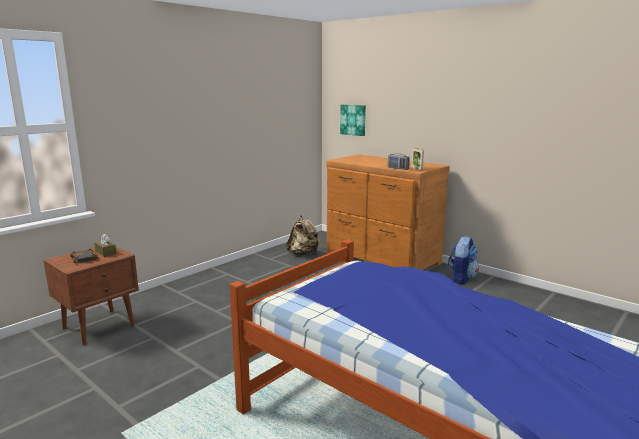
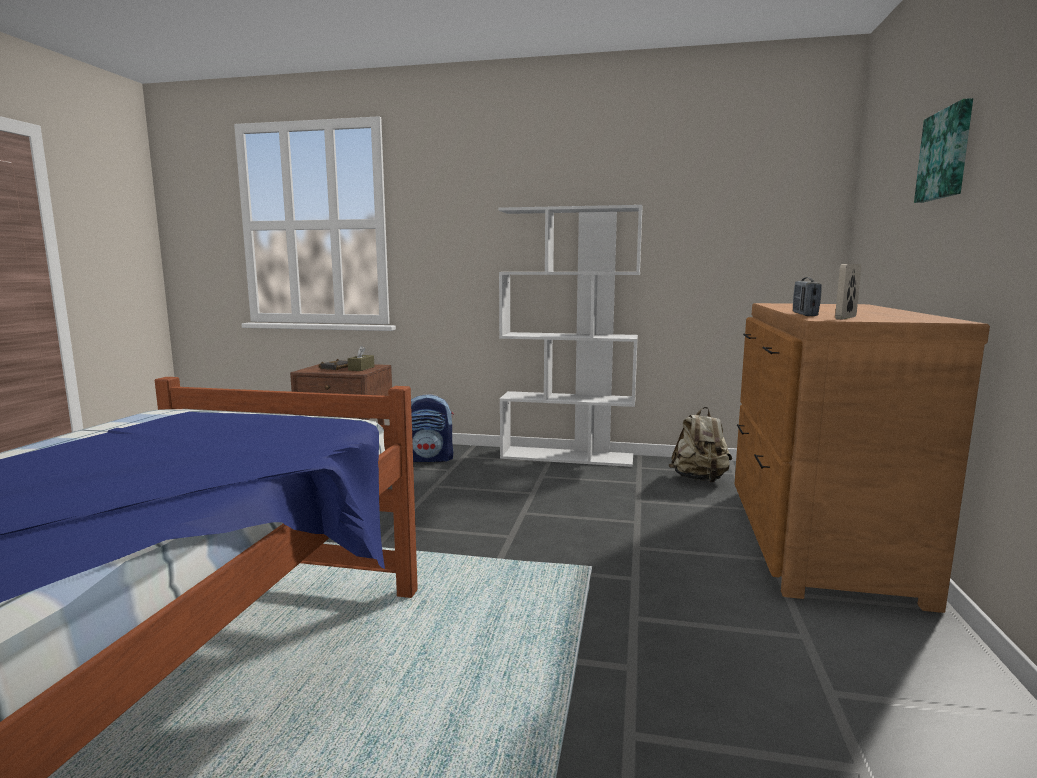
camera: 60 degrees right, 5 degrees down
picture [340,104,366,136] -> picture moved to [914,98,973,203]
backpack [448,236,479,284] -> backpack moved to [411,394,454,462]
none -> white bookcase [498,205,643,467]

